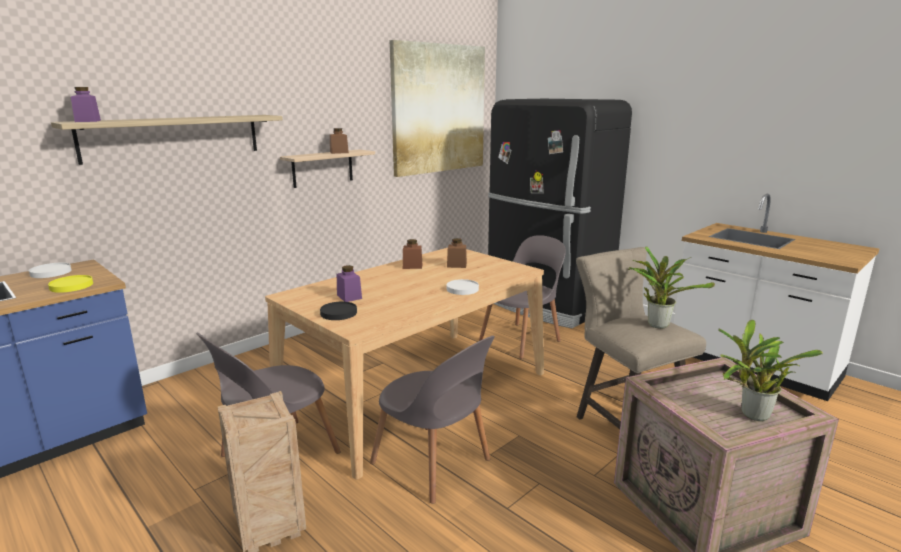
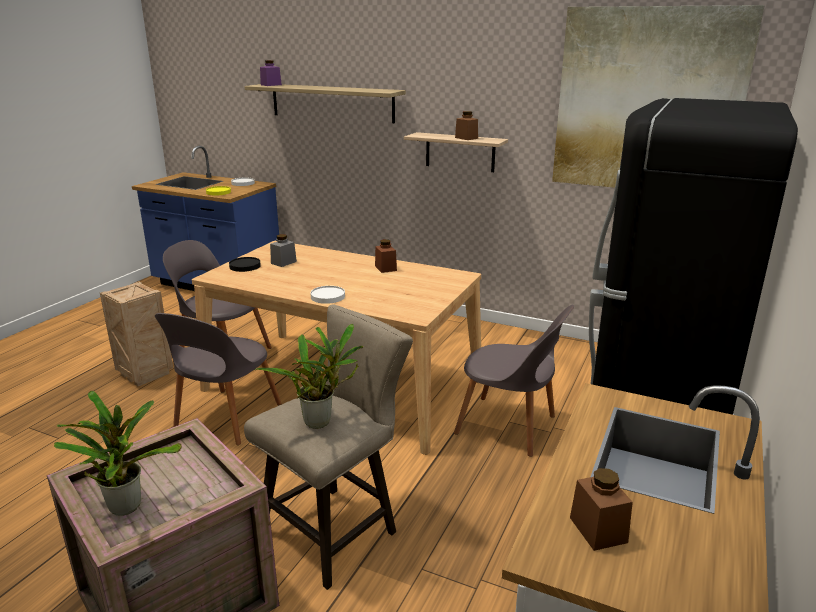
camera: 70 degrees right, 5 degrees up
purple jar [337,265,362,302] -> grey jar [270,234,297,267]
brown jar [447,238,467,268] -> brown jar moved to [570,468,633,551]

